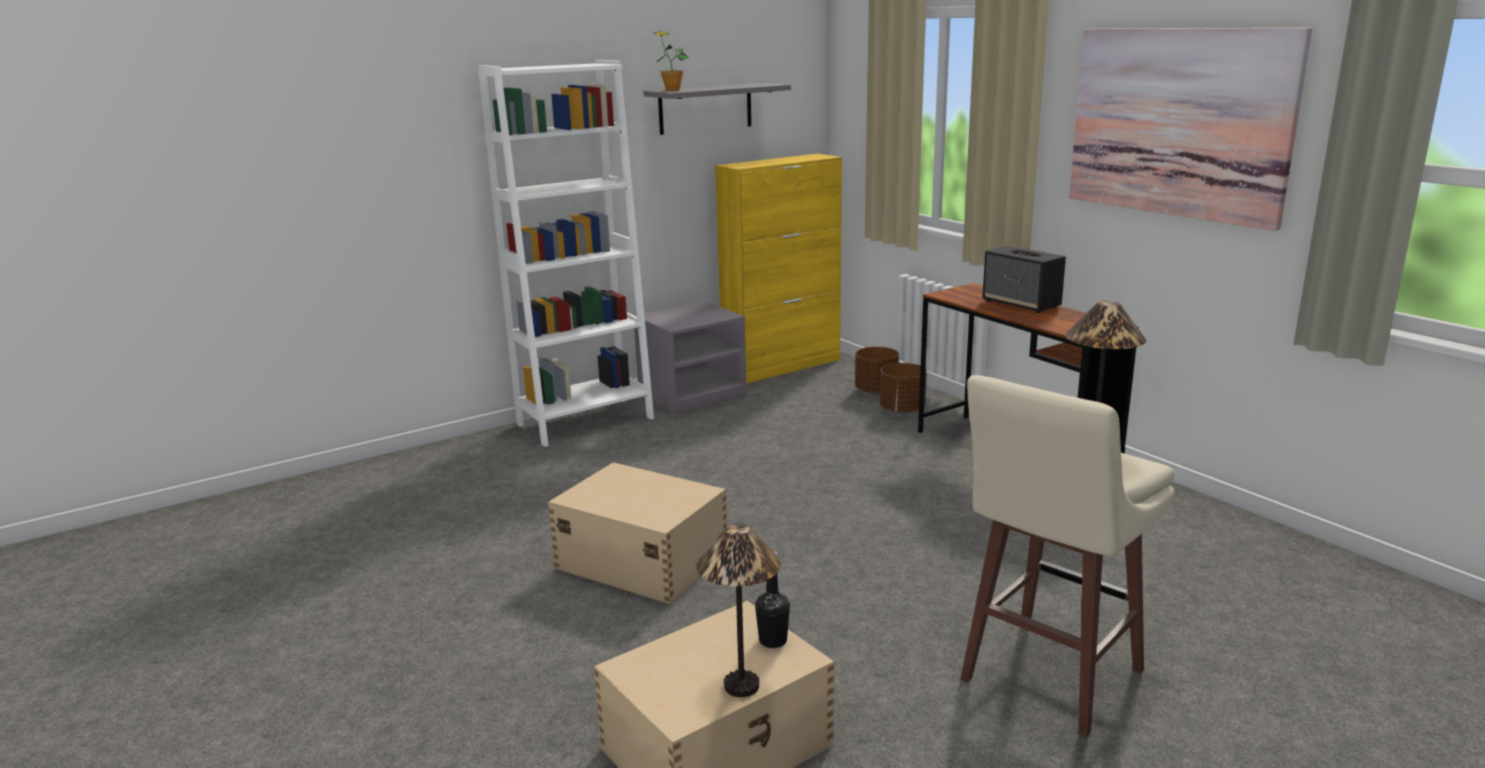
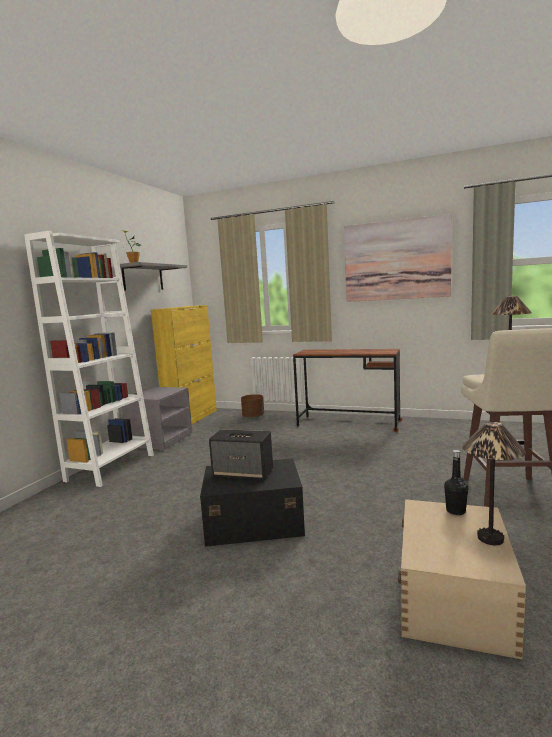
camera: 35 degrees left, 10 degrees down
beige storage box [548,462,727,604] -> black storage box [200,458,305,547]
brown planter [880,363,927,414] -> none
speaker [982,245,1066,313] -> speaker moved to [209,429,273,481]

